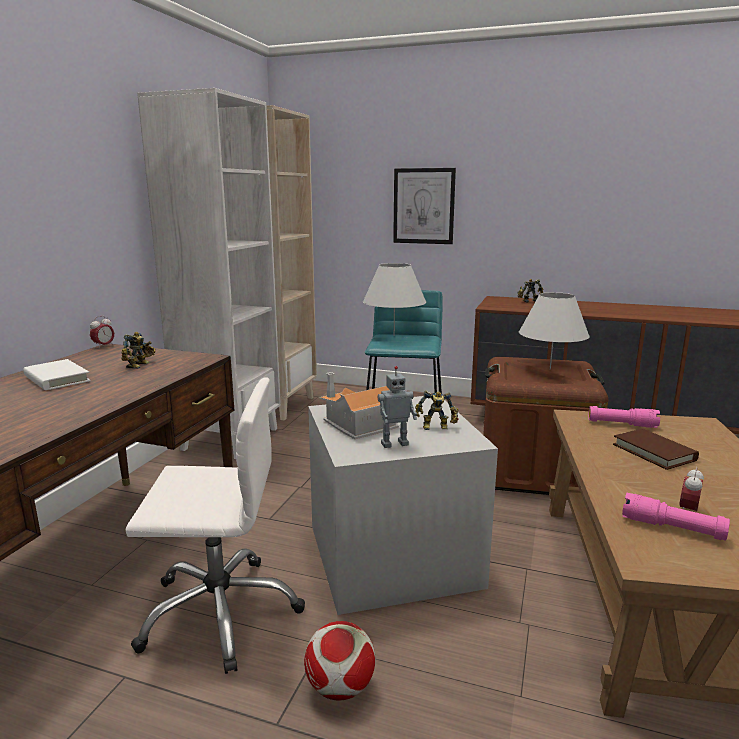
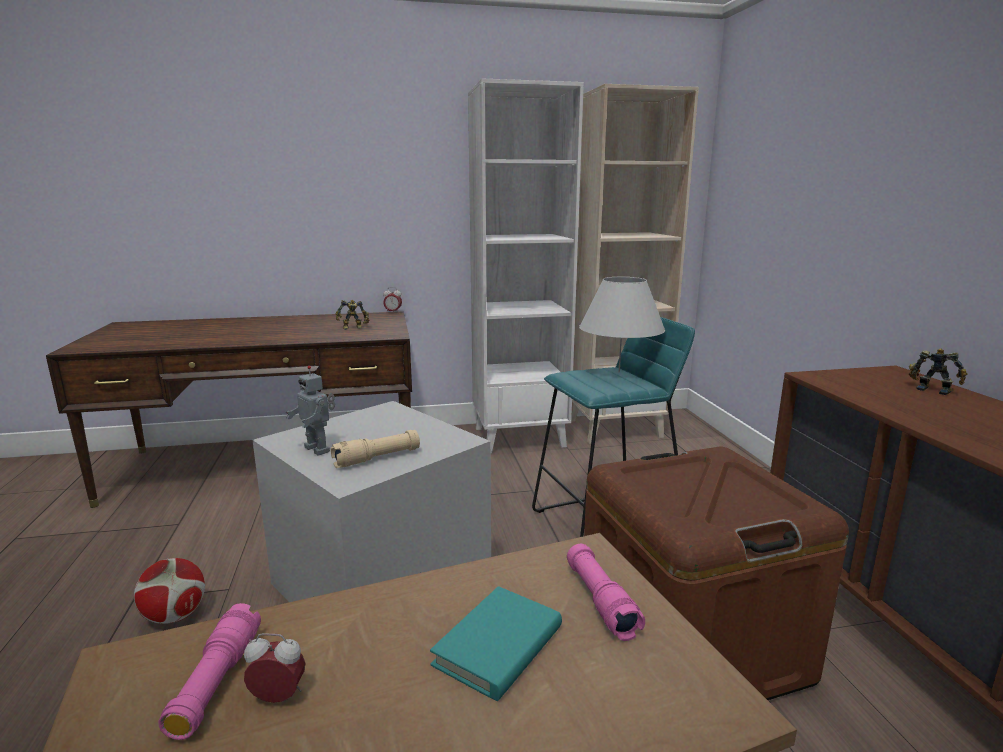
camera: 60 degrees right, 0 degrees up
white book [23,359,91,390] -> none
white office chair [126,377,305,674] -> none
toy house [320,372,399,439] -> none
picture [393,168,456,244] -> none
toy robot [415,391,459,430] -> beige flashlight [331,430,420,468]
white table lamp [519,292,589,370] -> none
brown book [613,429,699,470] -> turquoise book [430,586,562,701]

